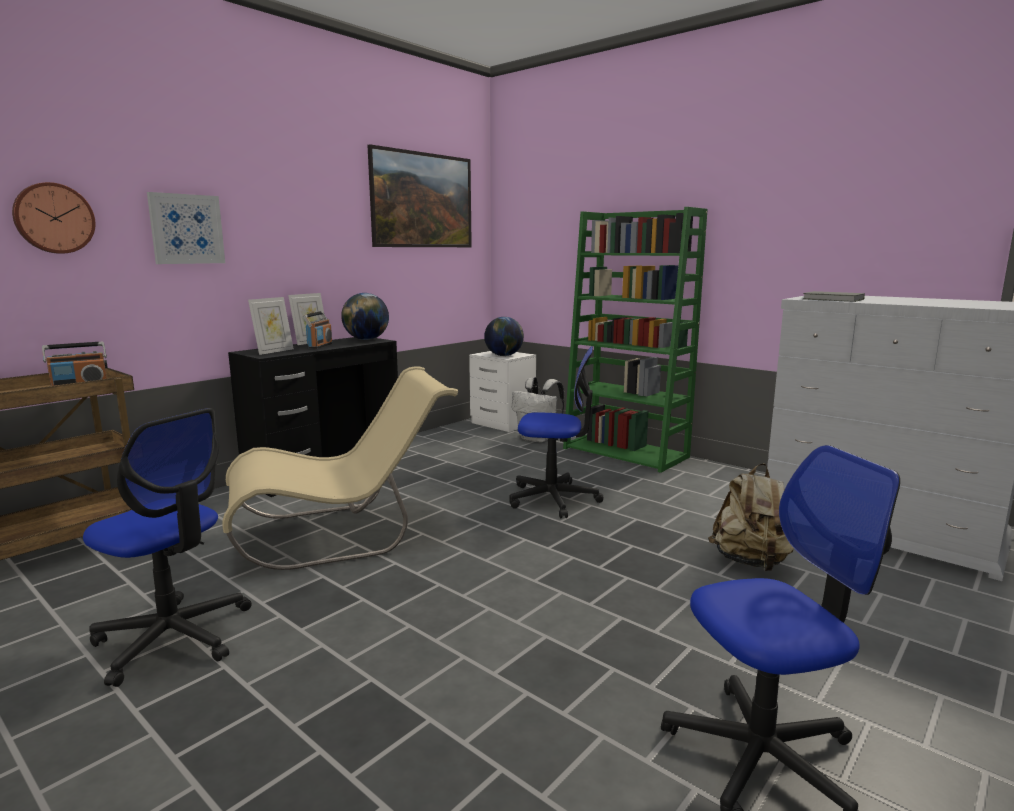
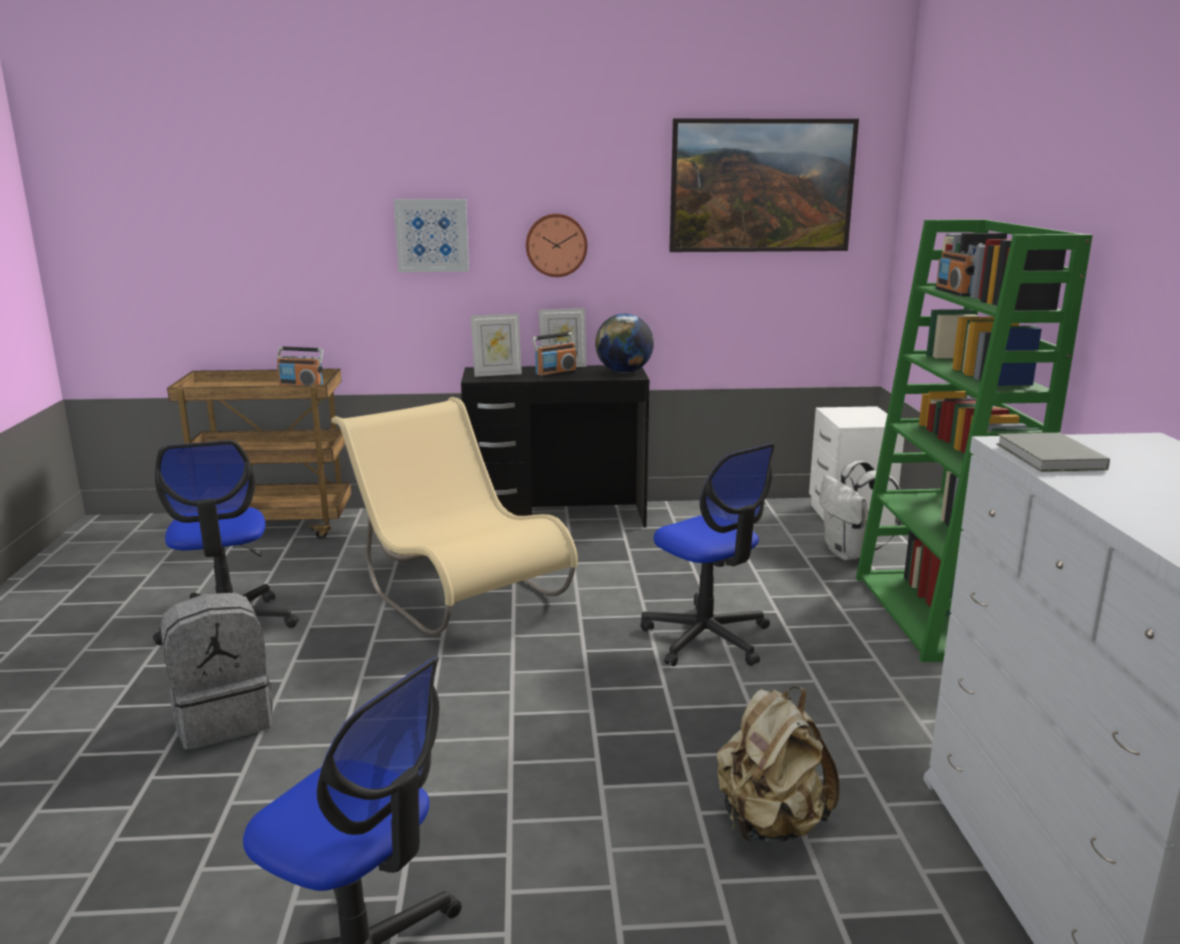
camera: 45 degrees right, 5 degrees up
wall clock [12,182,95,254] -> wall clock moved to [526,214,587,277]
beige chair [222,366,458,570] -> beige chair turned 150 degrees counterclockwise [331,397,578,635]
globe [484,317,524,356] -> none
none -> grey backpack [160,593,273,750]
none -> radio [935,240,985,296]

